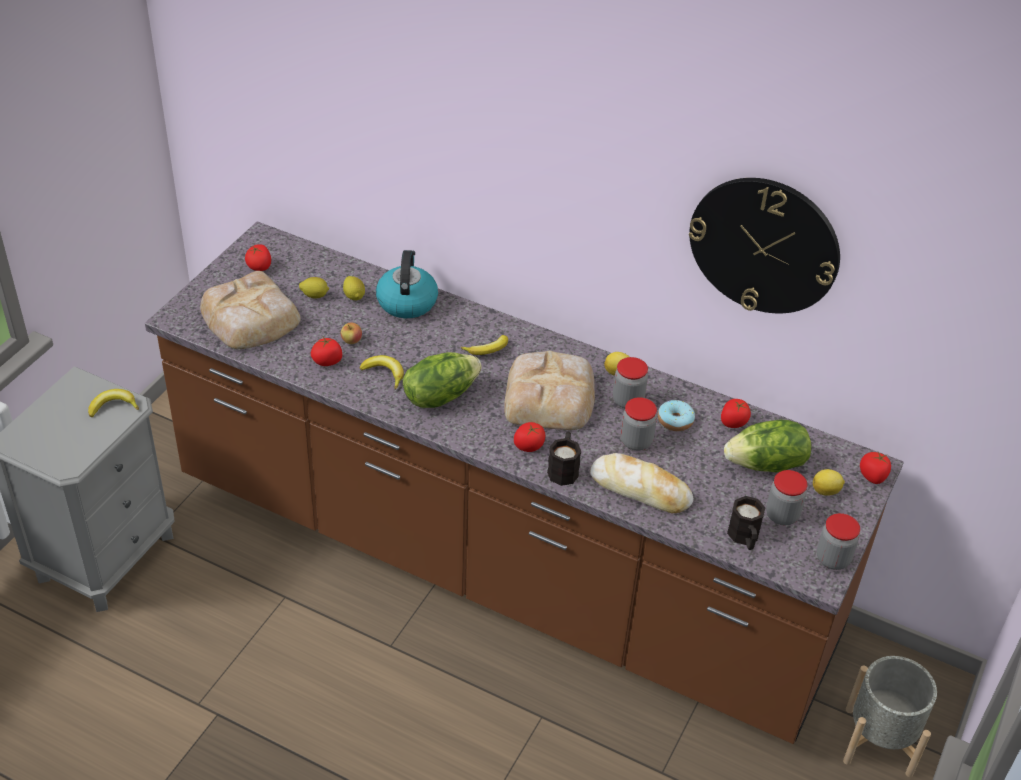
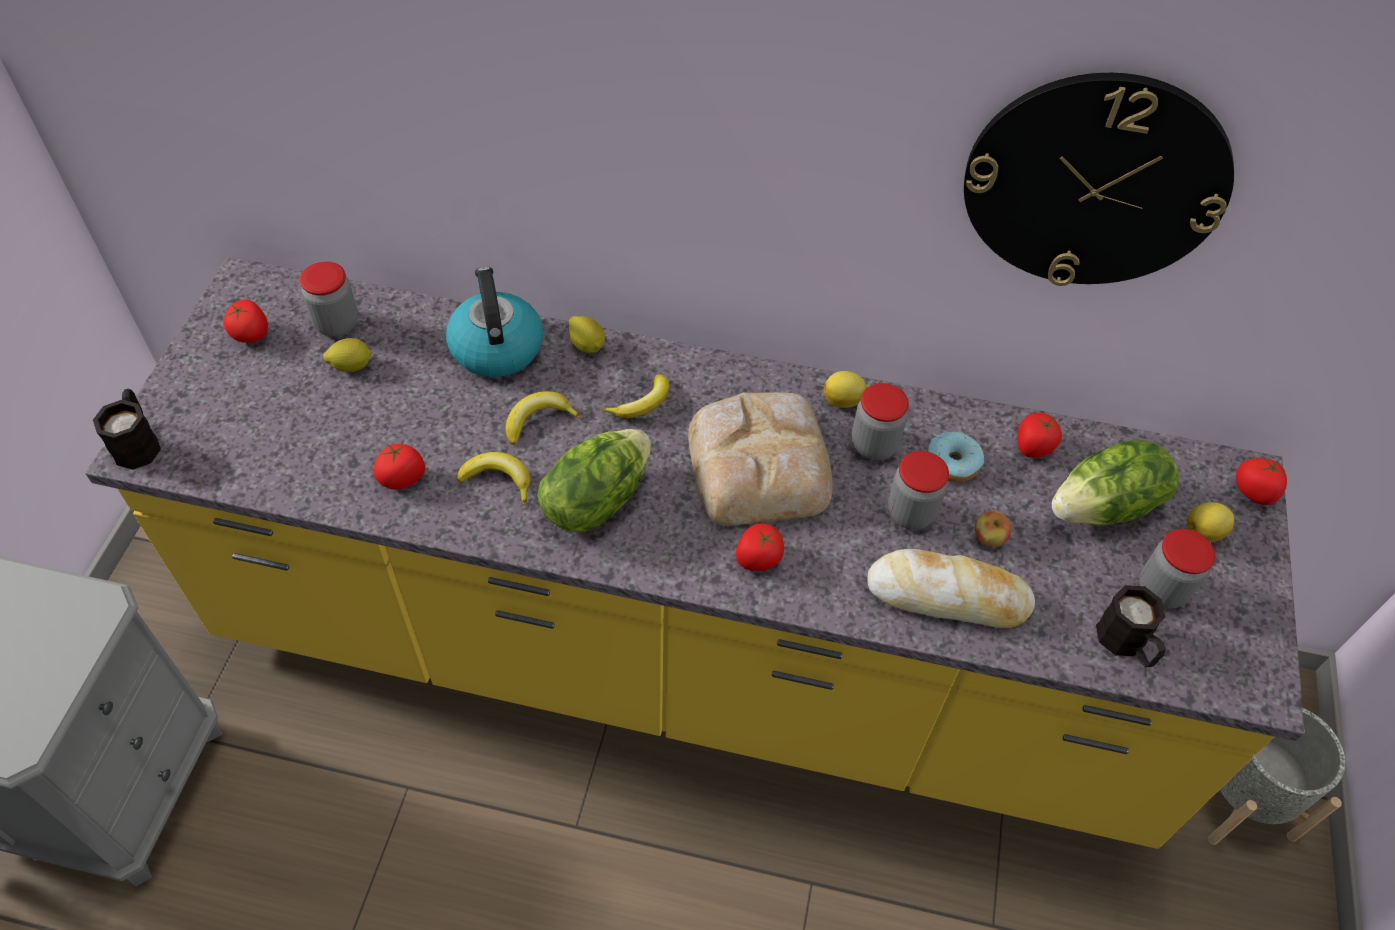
camera: 15 degrees left, 10 degrees up
banana [88,389,139,417] -> banana moved to [505,391,581,445]
brown counter [145,221,904,744] -> yellow counter [85,257,1304,849]
bread [200,271,301,349] -> none
apple [341,323,362,344] -> apple moved to [975,511,1011,547]
lemon [343,276,365,300] -> lemon moved to [569,316,605,353]
black mug [547,432,581,486] -> black mug moved to [93,389,161,470]
jar [817,513,860,570] -> jar moved to [300,261,358,336]

